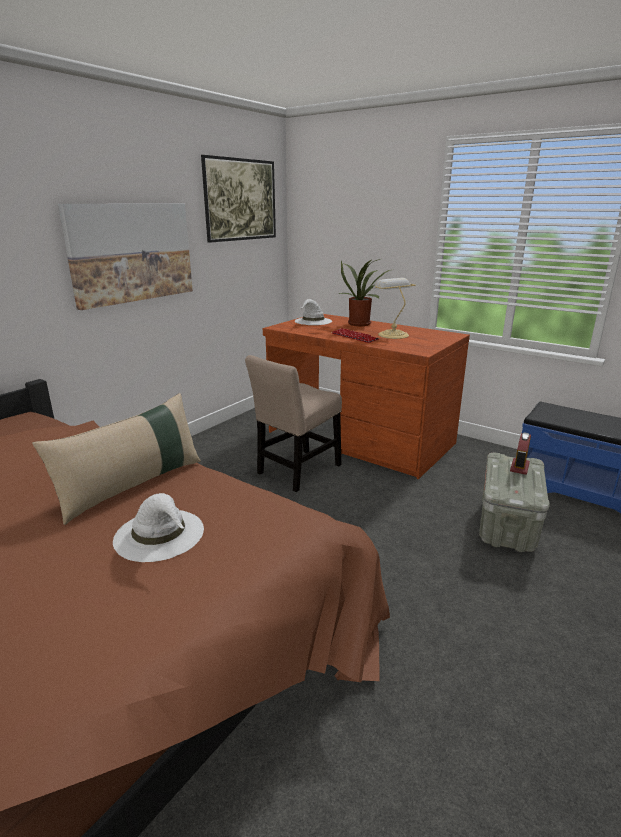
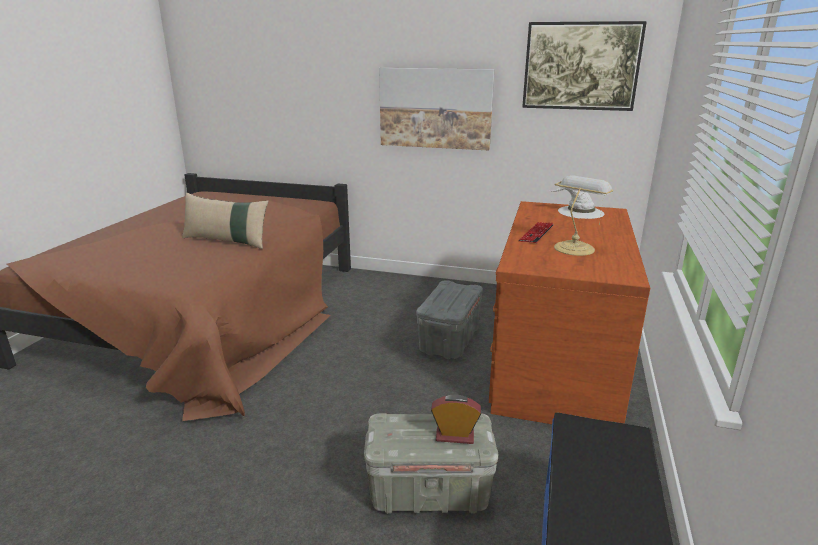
camera: 70 degrees right, 0 degrees up
white hat [113,493,204,562] -> none
beige chair [245,355,342,492] -> grey storage box [416,280,483,359]
potted plant [339,259,390,326] -> none

